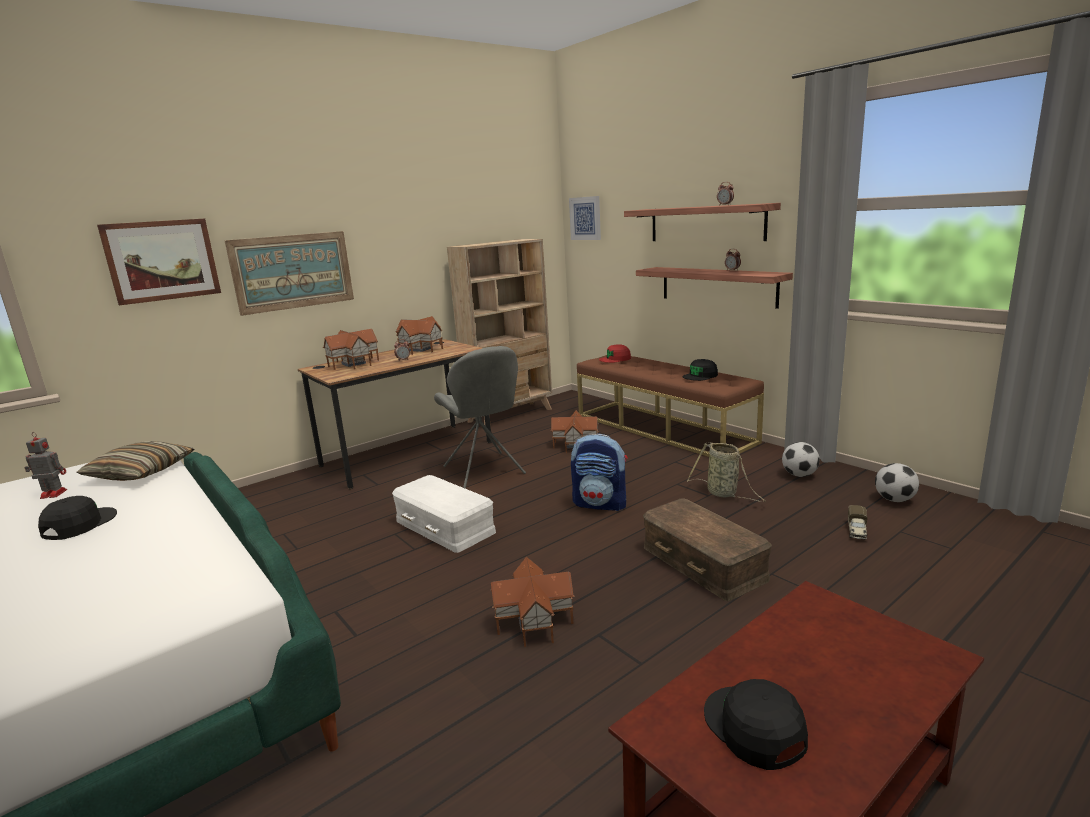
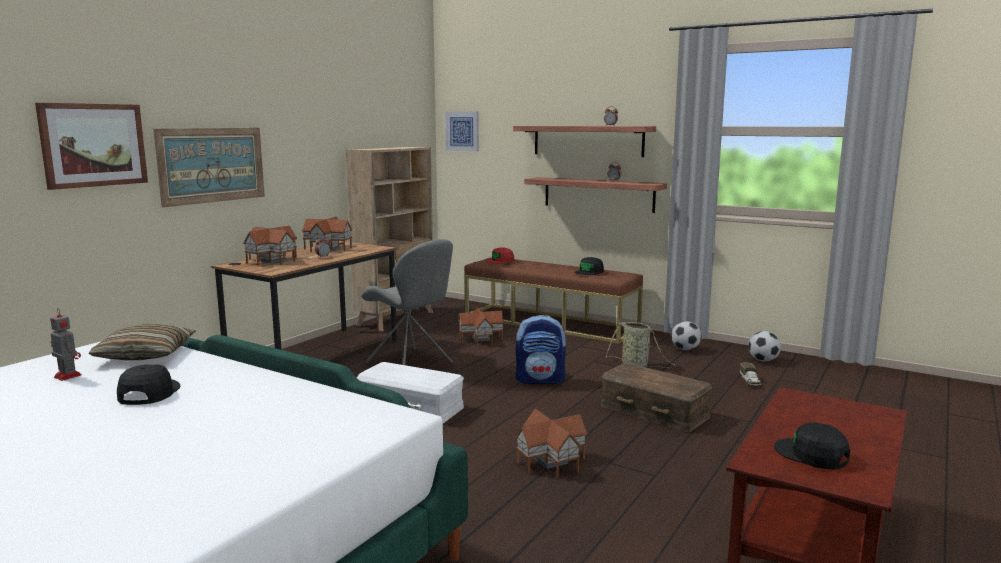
camera: 20 degrees left, 5 degrees down
toy robot [24,432,67,499] -> toy robot turned 60 degrees clockwise [50,308,82,381]

